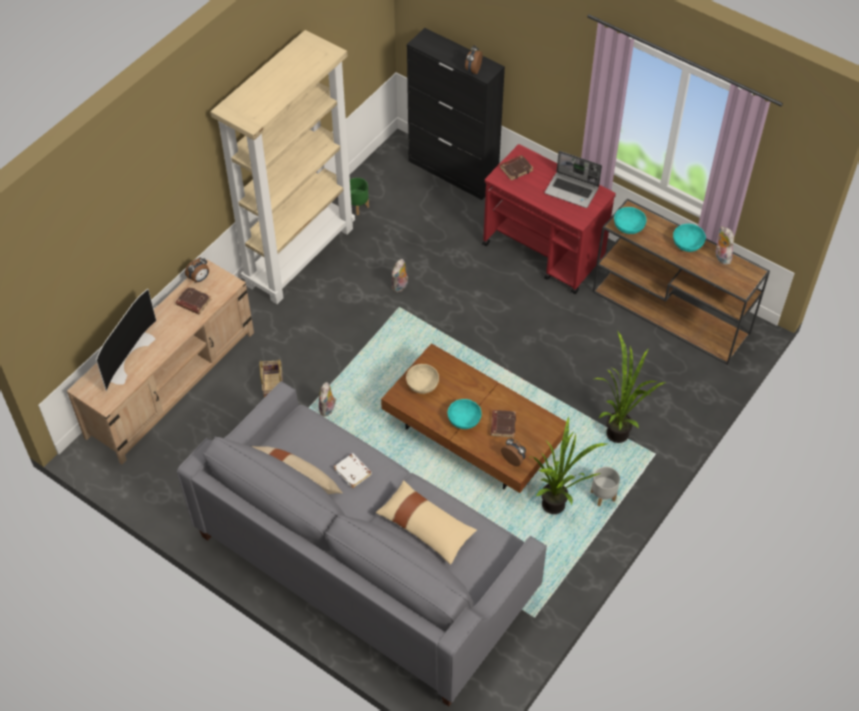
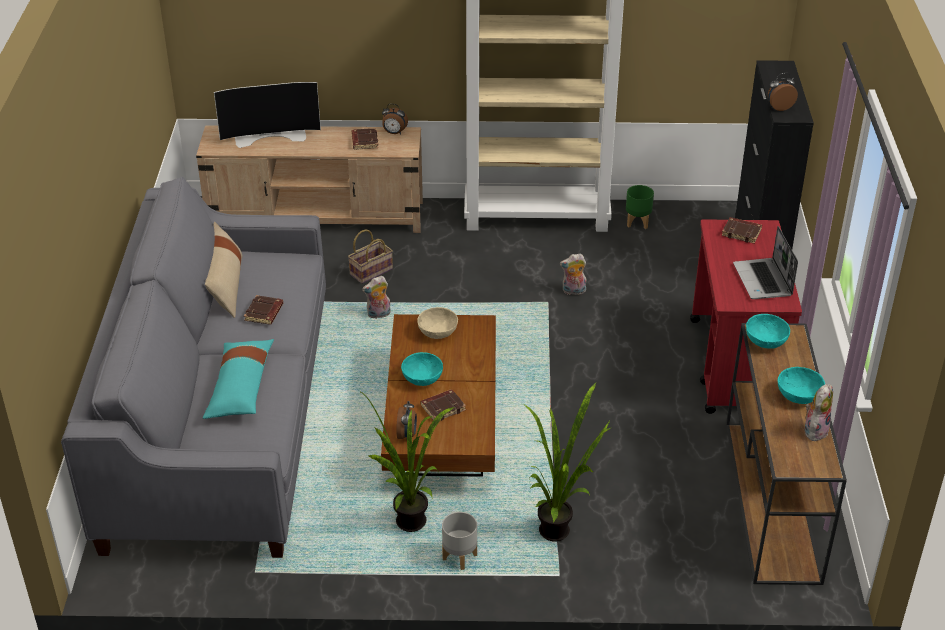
camera: 55 degrees right, 15 degrees down
white book [334,453,372,488] -> brown book [244,295,283,325]
beige pillow [376,480,477,565] -> turquoise pillow [203,339,274,419]

